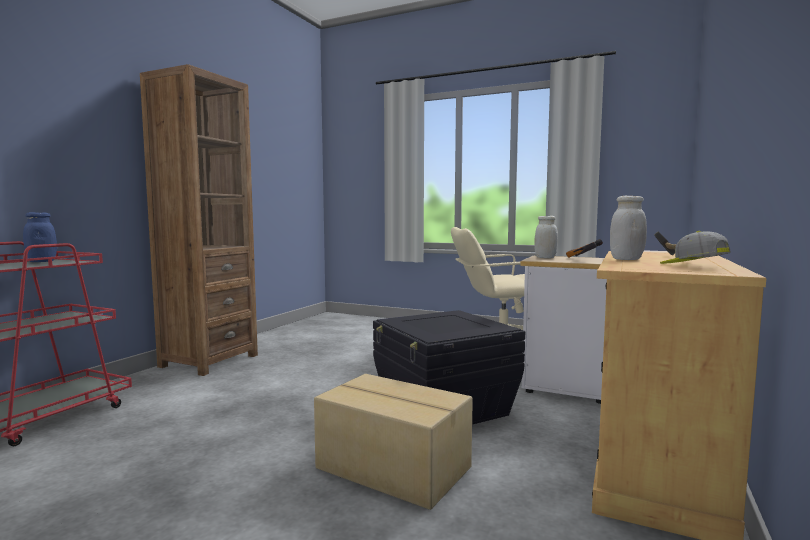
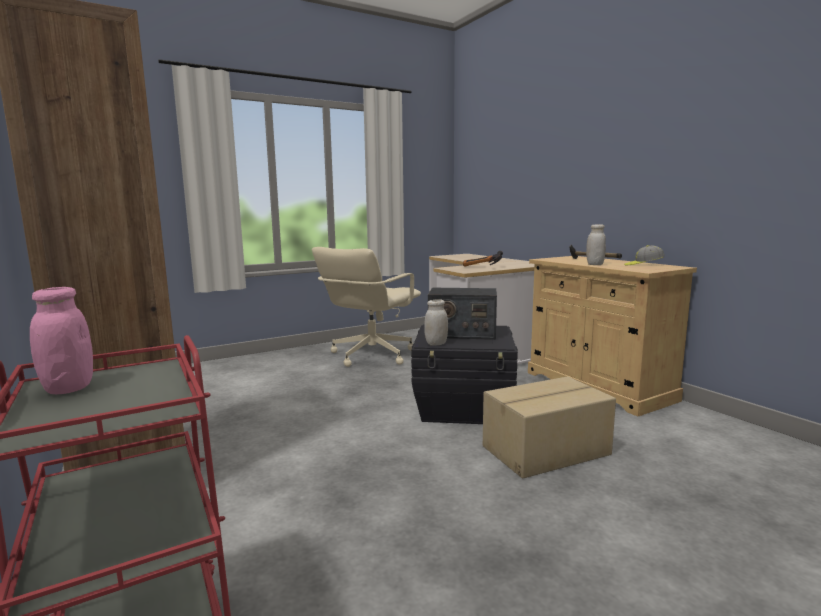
camera: 55 degrees left, 5 degrees up
blue jar [23,212,57,262] -> pink jar [30,287,93,394]
white jar [534,216,558,258] -> white jar moved to [424,299,448,346]
none -> radio [428,288,497,340]

